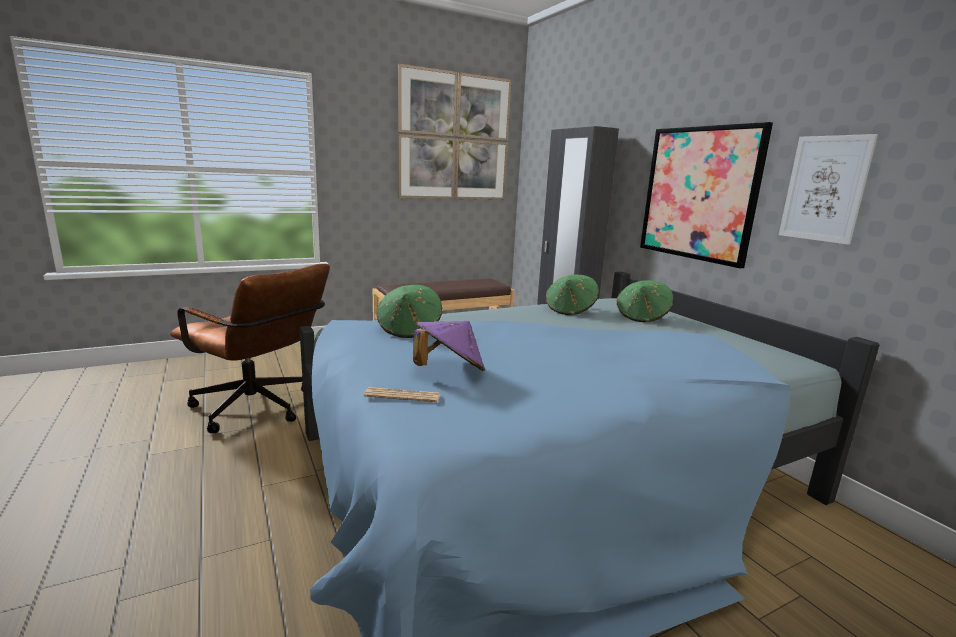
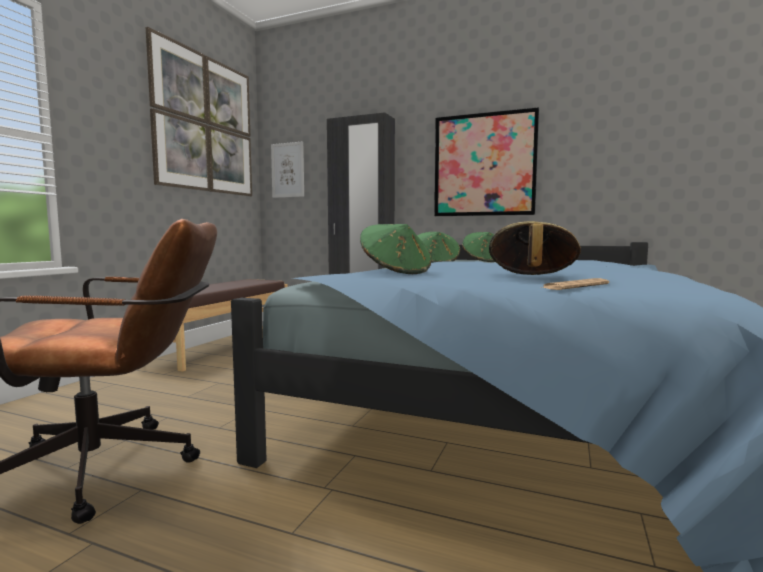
camera: 40 degrees left, 10 degrees down
purple hat [413,321,485,371] -> beige hat [489,221,581,275]
picture [779,134,878,245] -> picture moved to [271,142,304,198]

